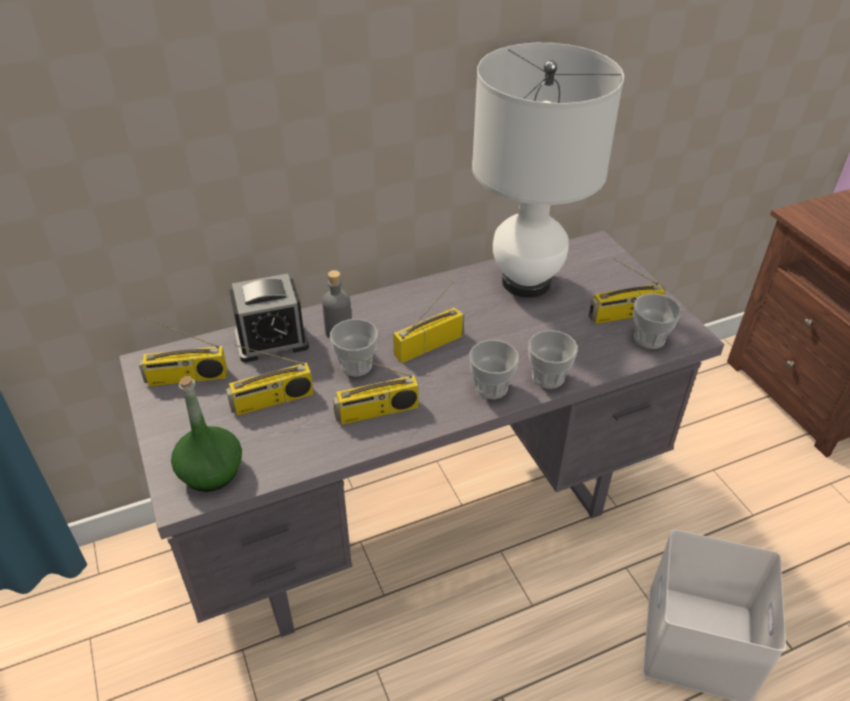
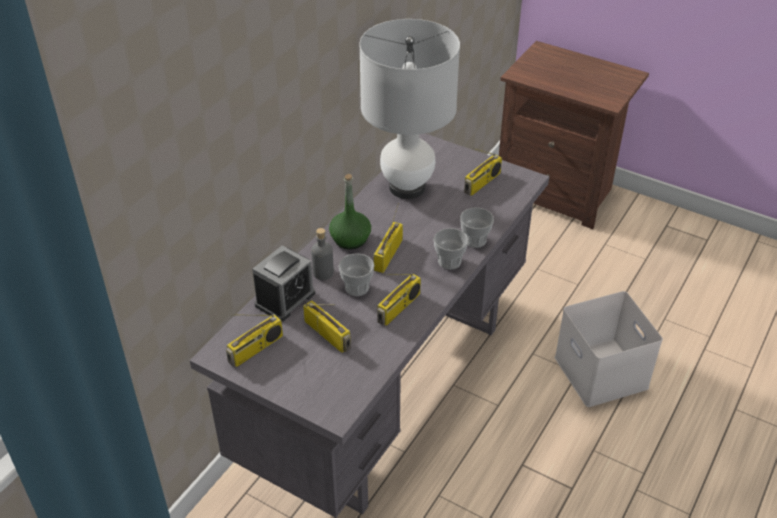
camera: 35 degrees left, 0 degrees up
green bottle [171,376,242,492] -> green bottle moved to [329,174,371,250]
radio [226,344,314,416] -> radio turned 75 degrees counterclockwise [303,300,351,353]
cup [633,293,681,349] -> none

